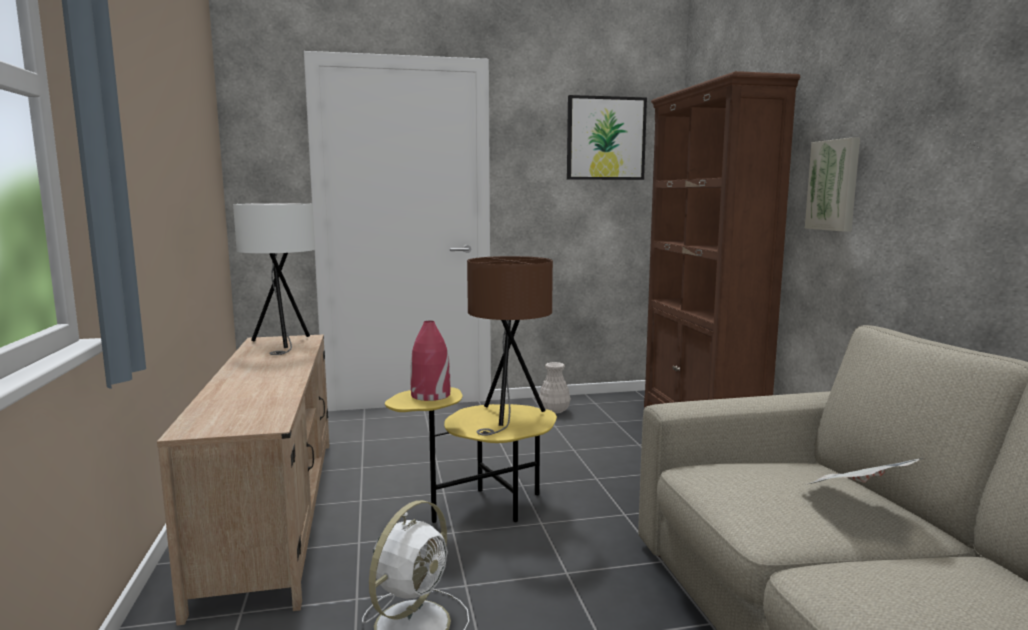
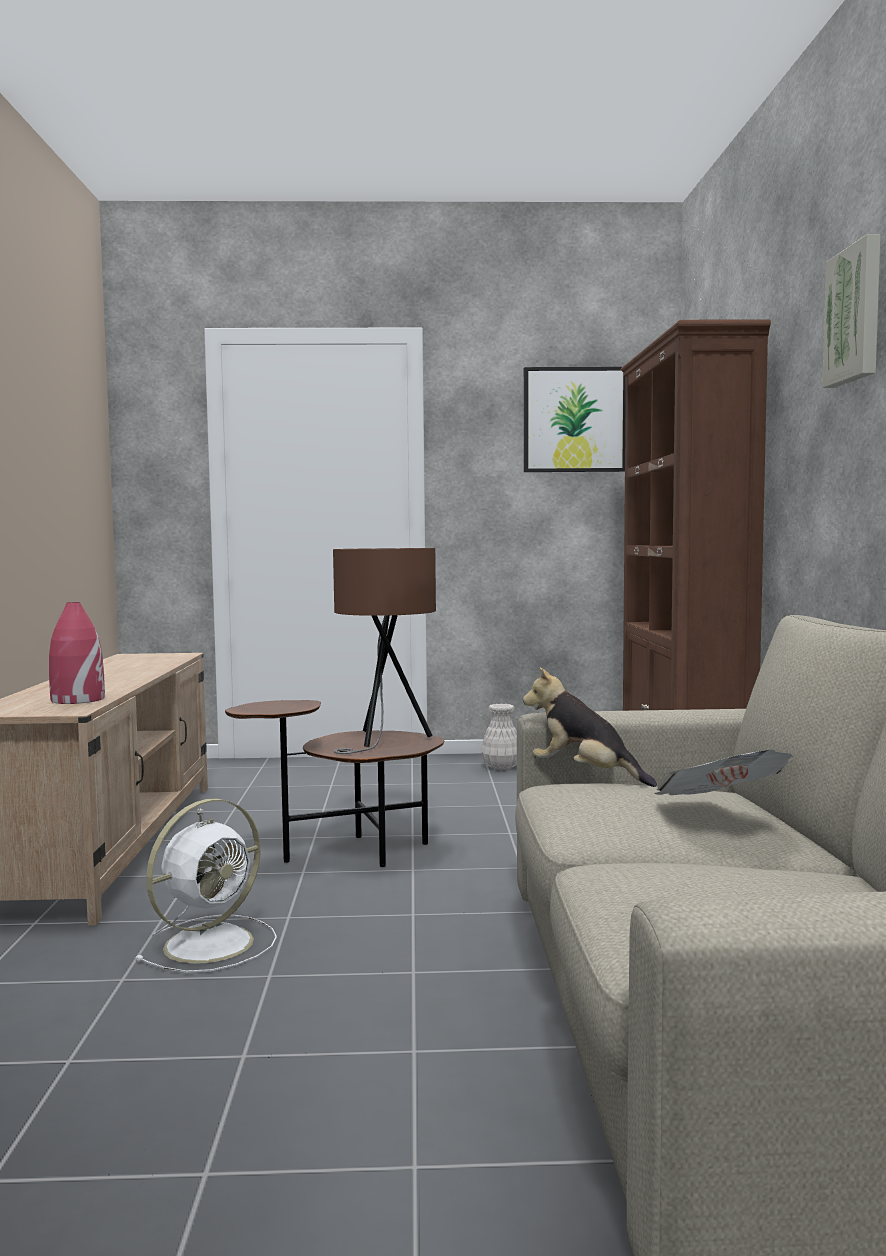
camera: 10 degrees right, 5 degrees down
white table lamp [233,203,315,355] -> none
yellow side table [385,387,557,523] -> brown side table [225,700,444,867]
red vase [410,321,450,401] -> red vase moved to [49,602,105,704]
picture [805,137,860,232] -> picture moved to [822,234,880,388]
none -> plush toy [523,668,657,787]

